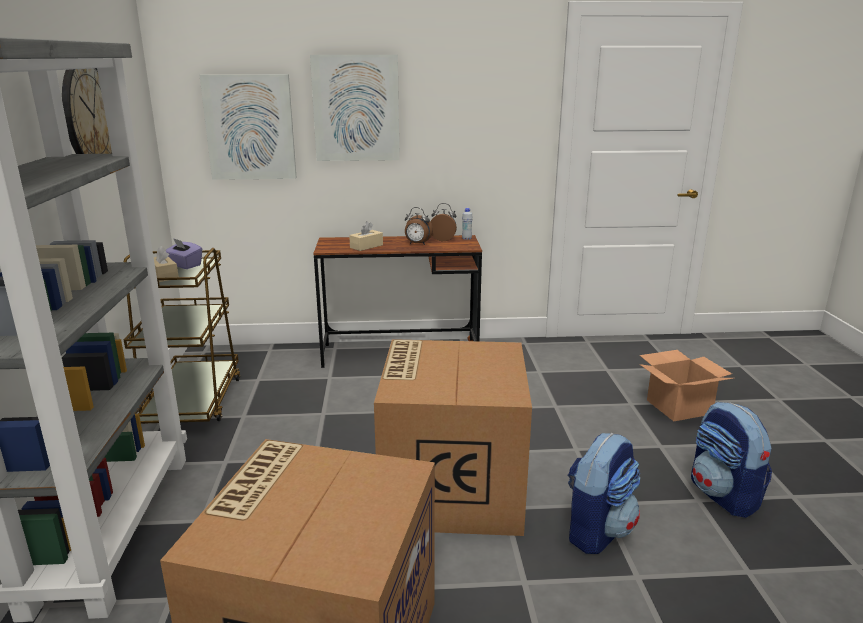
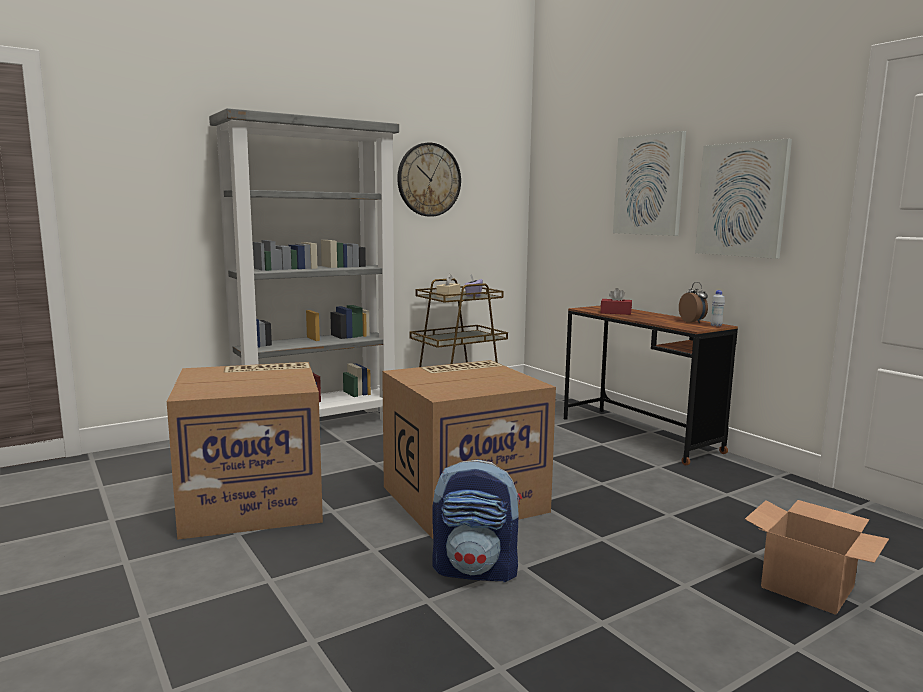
camera: 60 degrees right, 10 degrees down
picture [200,74,297,180] -> picture moved to [695,139,792,259]
beige tissue box [349,221,383,251] -> red tissue box [600,288,632,315]
alarm clock [405,207,433,245] -> none
backpack [691,402,772,518] -> none

